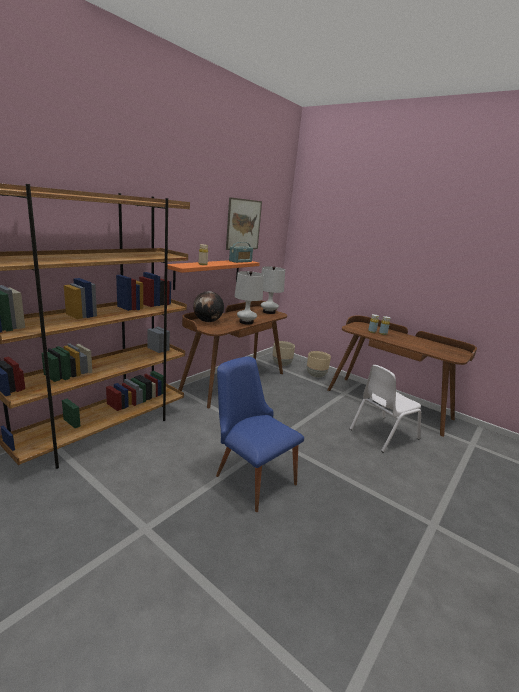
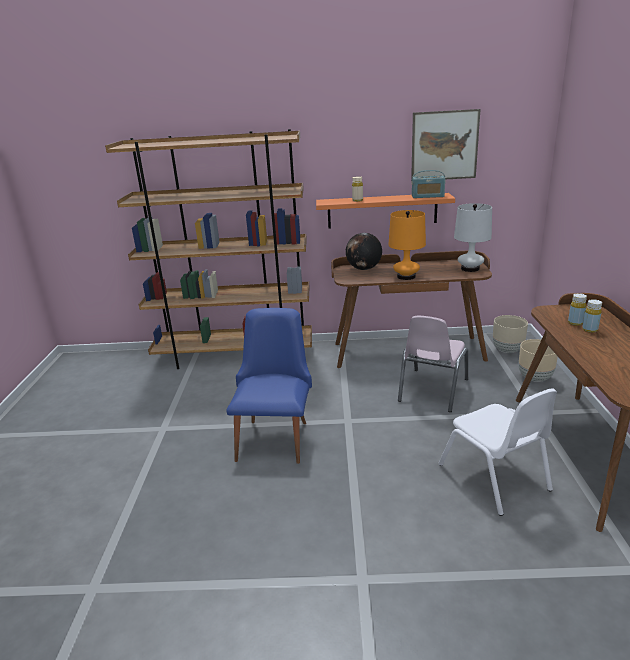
camera: 55 degrees right, 5 degrees up
white table lamp [234,271,264,325] -> orange table lamp [388,210,426,280]
white chair [350,365,421,453] -> white chair turned 135 degrees counterclockwise [438,388,557,516]
none -> pink chair [398,316,468,412]

